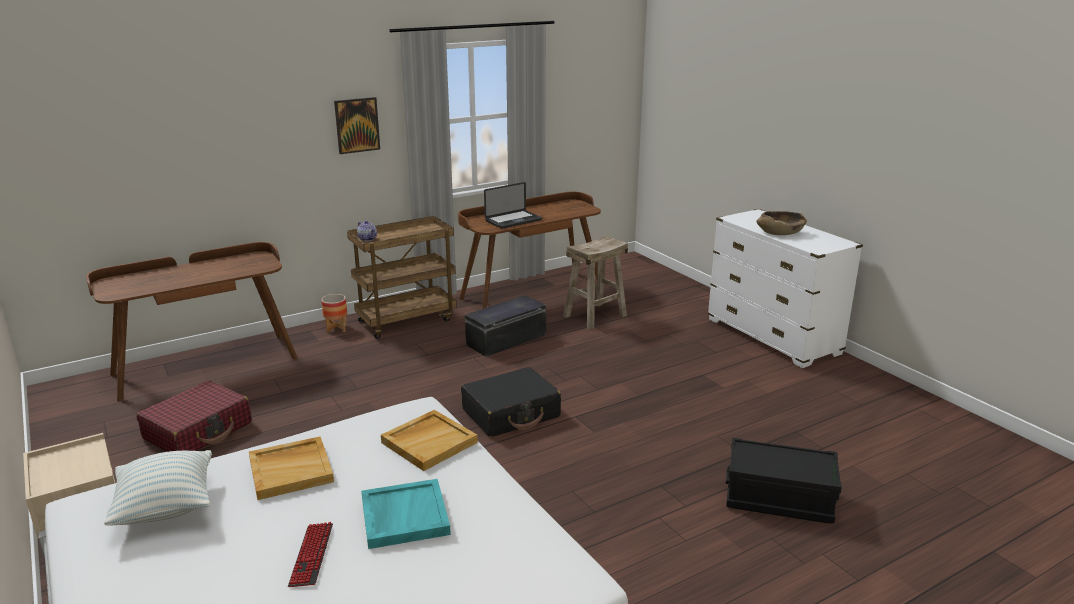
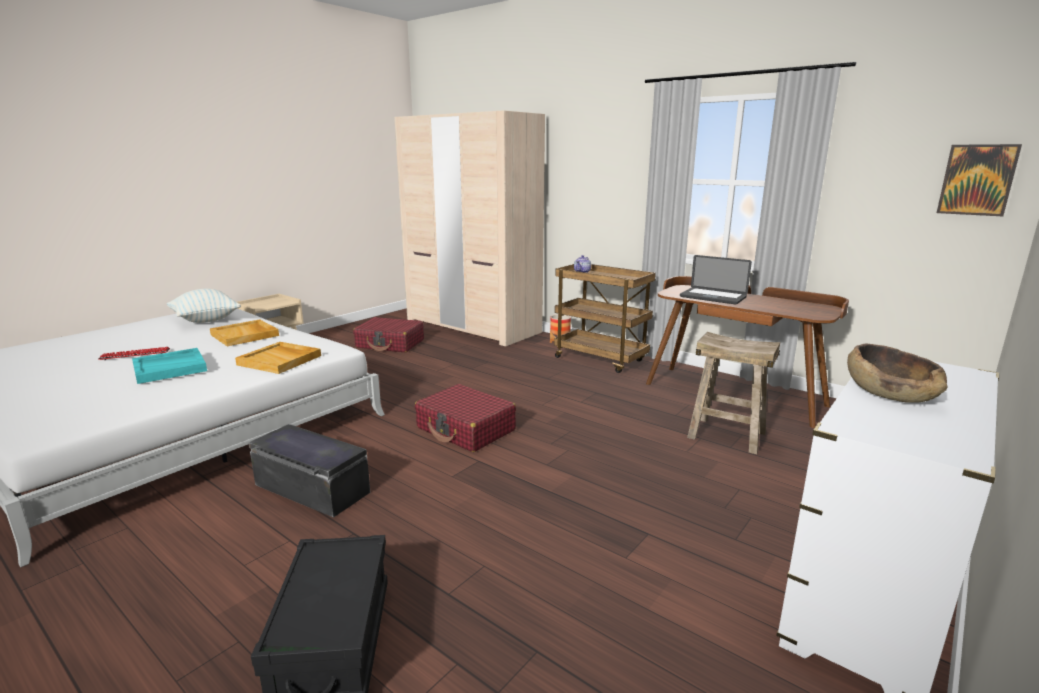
camera: 70 degrees right, 5 degrees down
brown desk [86,242,298,402] -> beige wardrobe [394,110,545,346]
picture [334,97,380,154] -> picture moved to [937,144,1022,216]
black suitcase [461,367,561,437] -> red suitcase [415,384,516,452]
black storage box [465,295,546,357] -> black storage box moved to [249,424,370,518]

